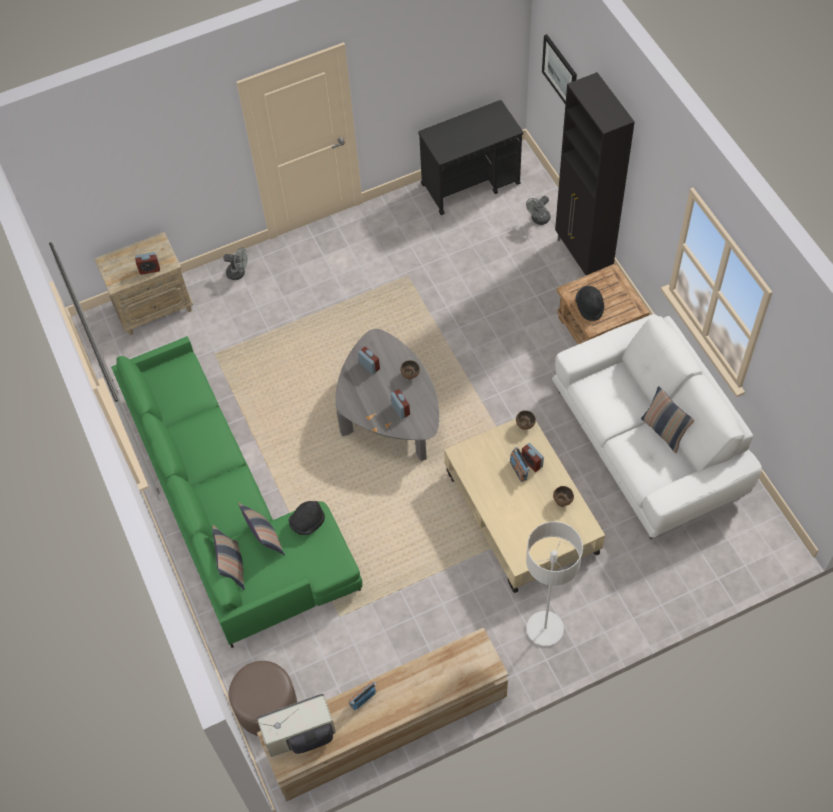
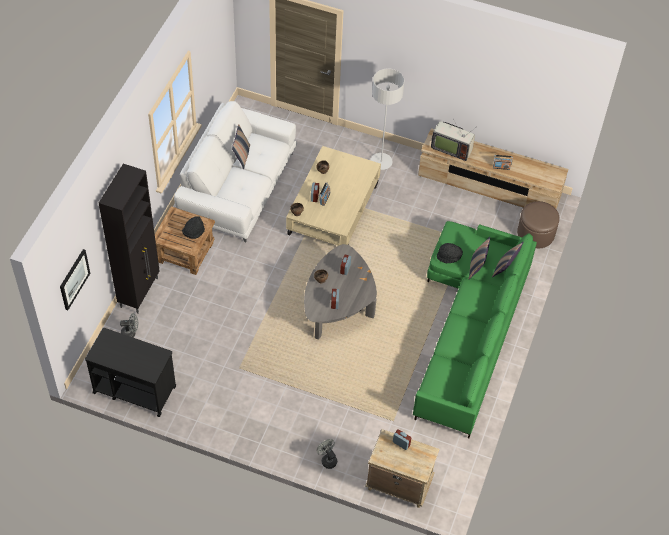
camera: 140 degrees left, 5 degrees down
television [253,694,336,757] -> television moved to [431,119,475,161]

